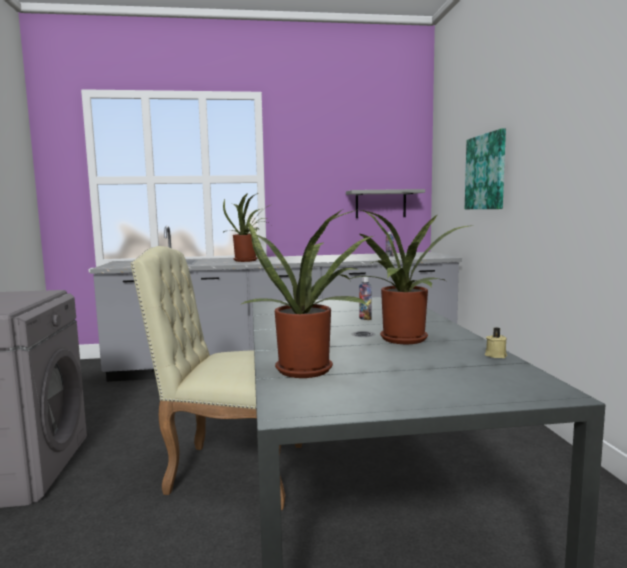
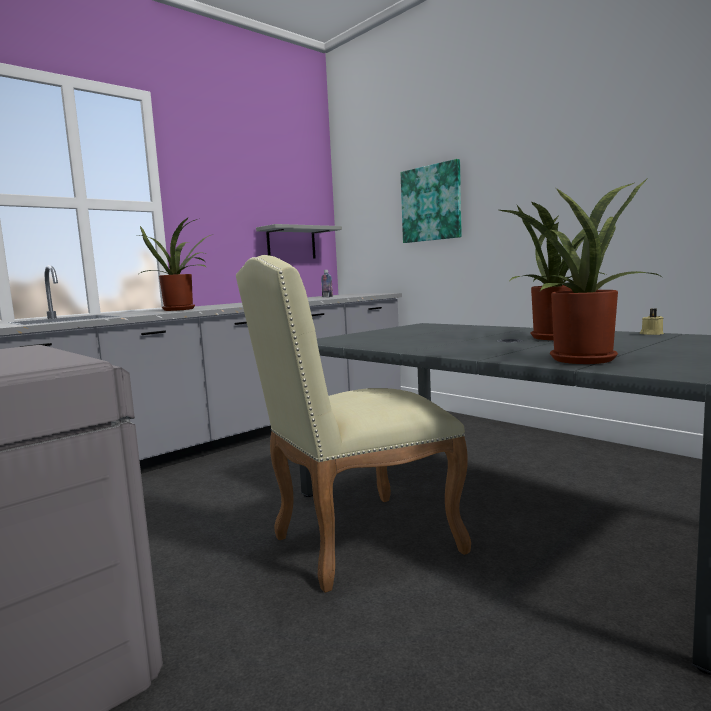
camera: 35 degrees left, 0 degrees up
bottle [359,277,372,320] -> none

